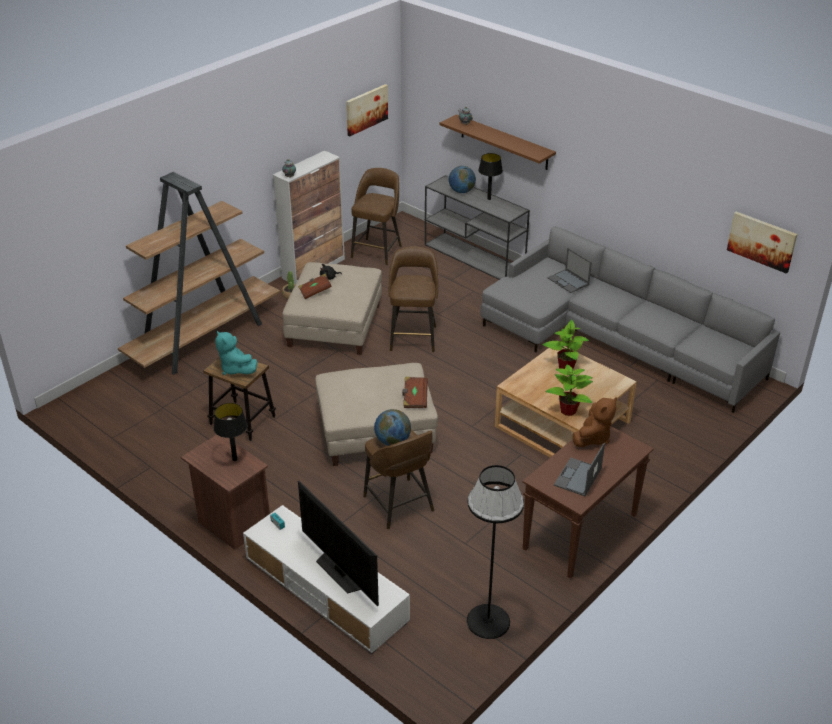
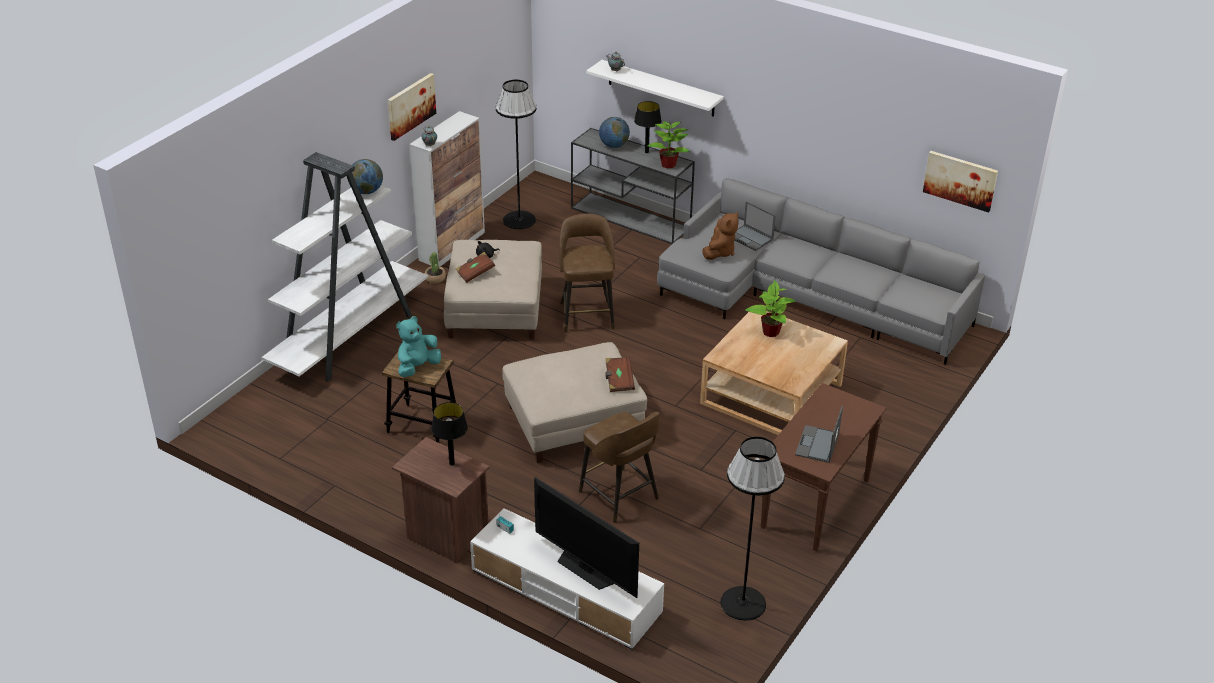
camera: 10 degrees left, 0 degrees up
brown bookcase [118,172,280,375] -> white bookcase [262,152,428,382]
turquoise plush toy [215,330,257,375] -> turquoise plush toy turned 90 degrees clockwise [396,316,441,377]
picture [346,84,388,136] -> picture moved to [388,73,436,141]
brown stool [351,168,402,266] -> black floor lamp [496,80,537,229]
globe [374,409,411,446] -> globe moved to [348,159,383,194]
brown shelf [440,114,556,170] -> white shelf [586,60,724,117]
potted plant [545,364,593,416] -> potted plant moved to [648,121,690,169]
brown plush toy [573,397,617,447] -> brown plush toy moved to [702,212,739,260]

